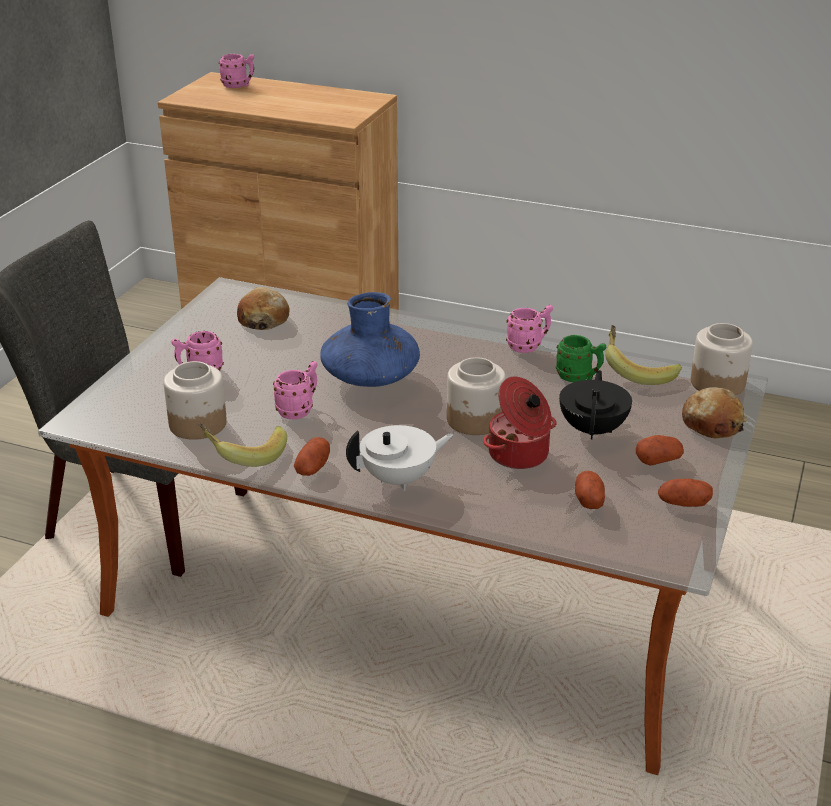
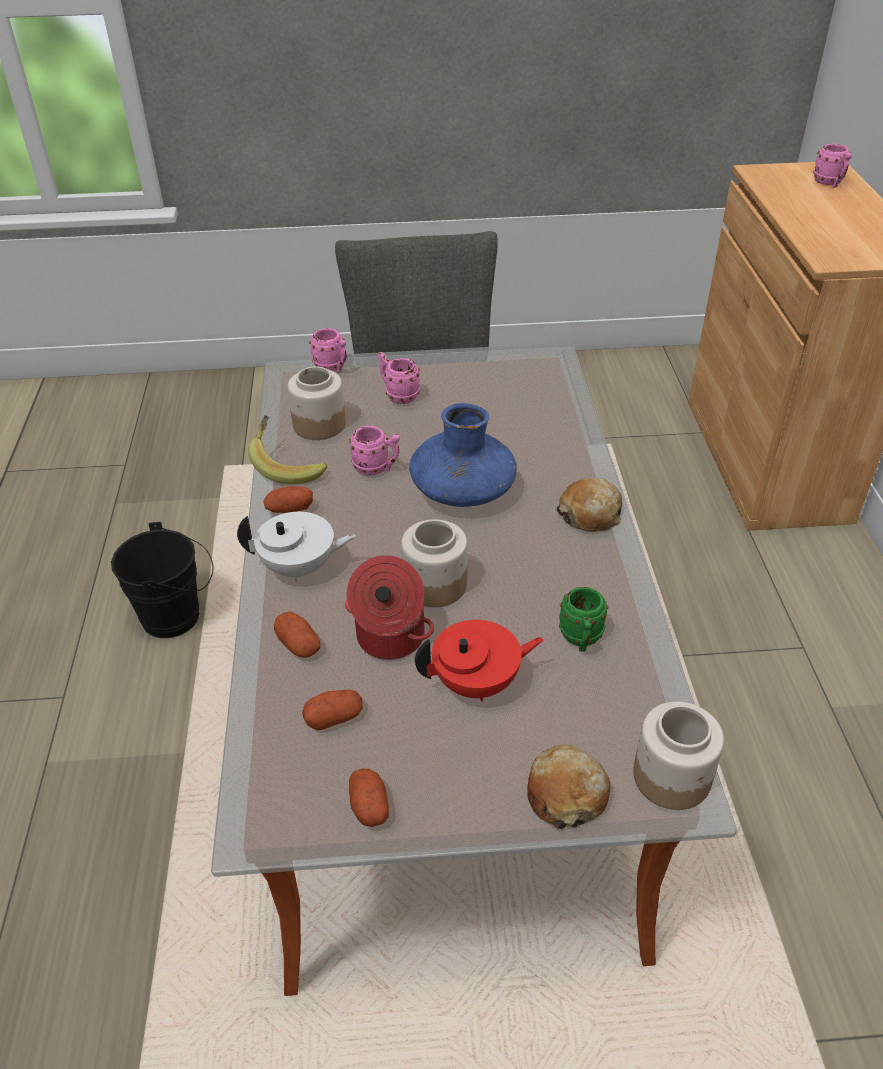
camera: 65 degrees right, 10 degrees up
bread [237,287,289,330] -> bread moved to [557,478,622,532]
white teapot [346,425,454,491] -> white teapot turned 45 degrees counterclockwise [237,512,356,582]
pink mug [506,305,553,353] -> pink mug moved to [309,328,347,373]
black teapot [559,370,632,439] -> red teapot [415,620,544,701]
banana [605,325,682,385] -> none
potato [636,435,684,465] -> potato moved to [274,612,320,658]
none -> black bucket [111,522,213,638]

